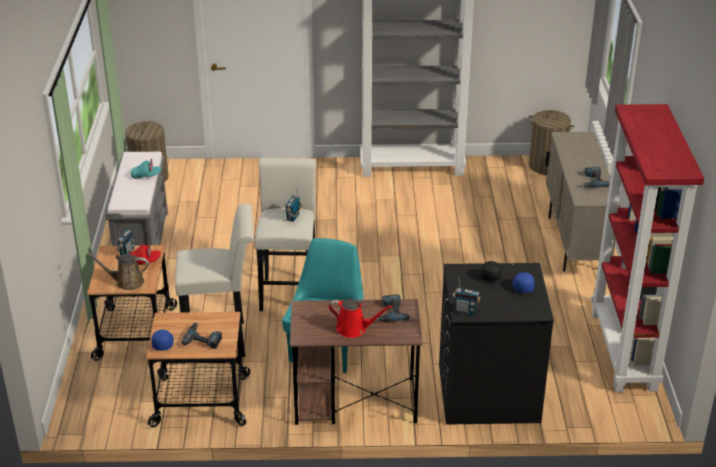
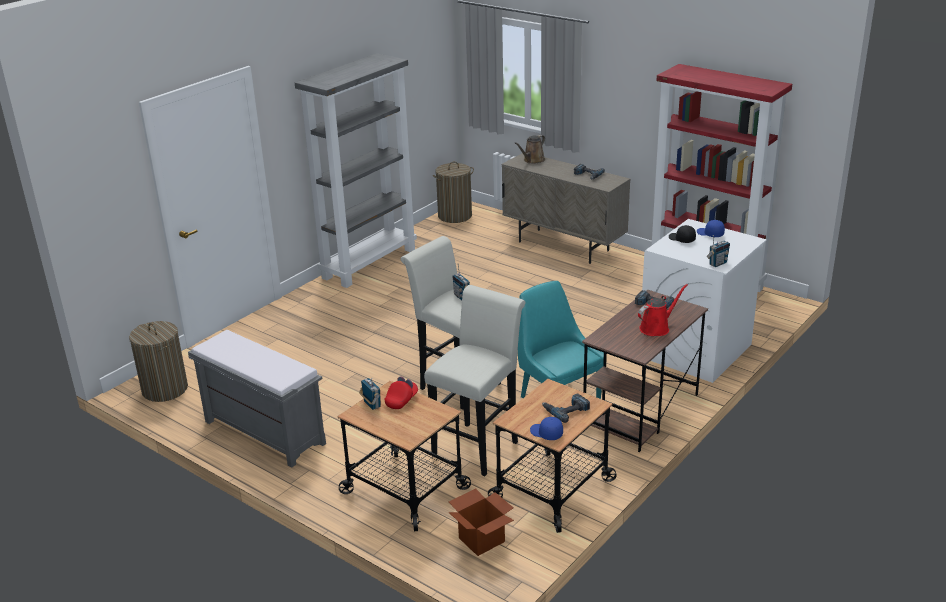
camera: 50 degrees left, 5 degrees down
brown watering can [87,253,149,290] -> brown watering can moved to [515,135,545,164]
turquoise cap [131,159,161,179] -> none
black washing machine [439,263,554,424] -> white washing machine [642,219,767,383]
none -> cardboard box [449,489,514,556]

